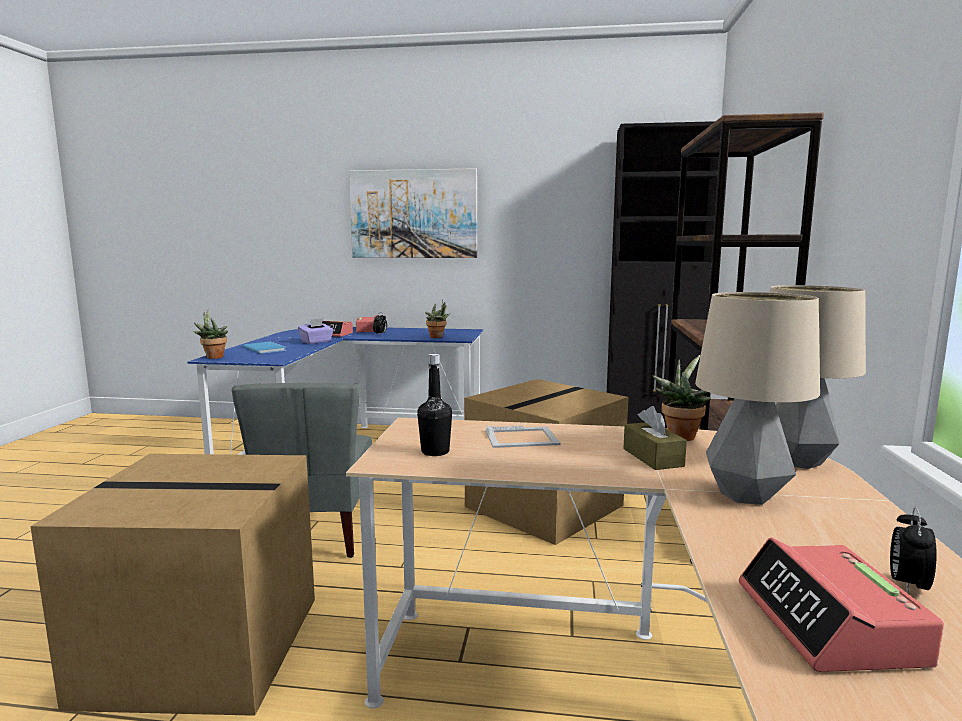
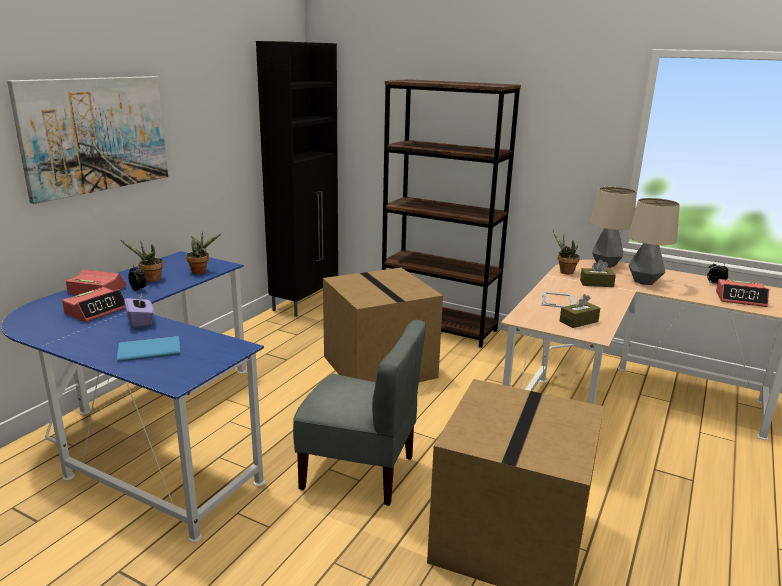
camera: 70 degrees left, 10 degrees up
potted plant [193,310,228,359] -> potted plant moved to [121,240,164,282]
black bottle [417,354,452,456] -> brown tissue box [560,294,600,328]

